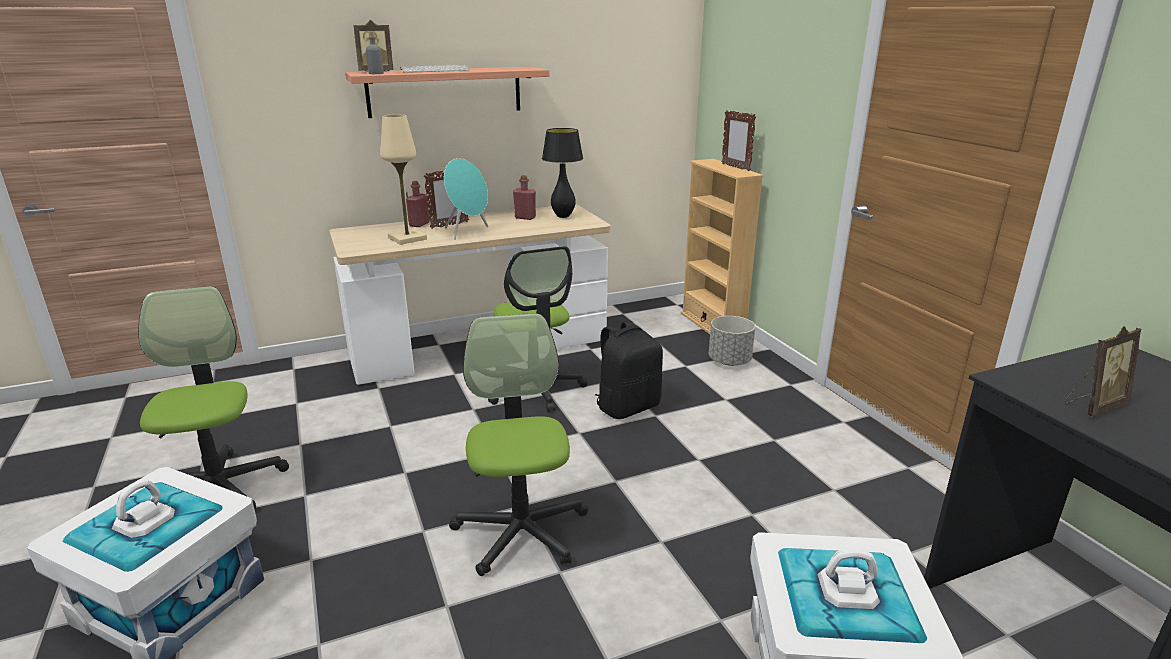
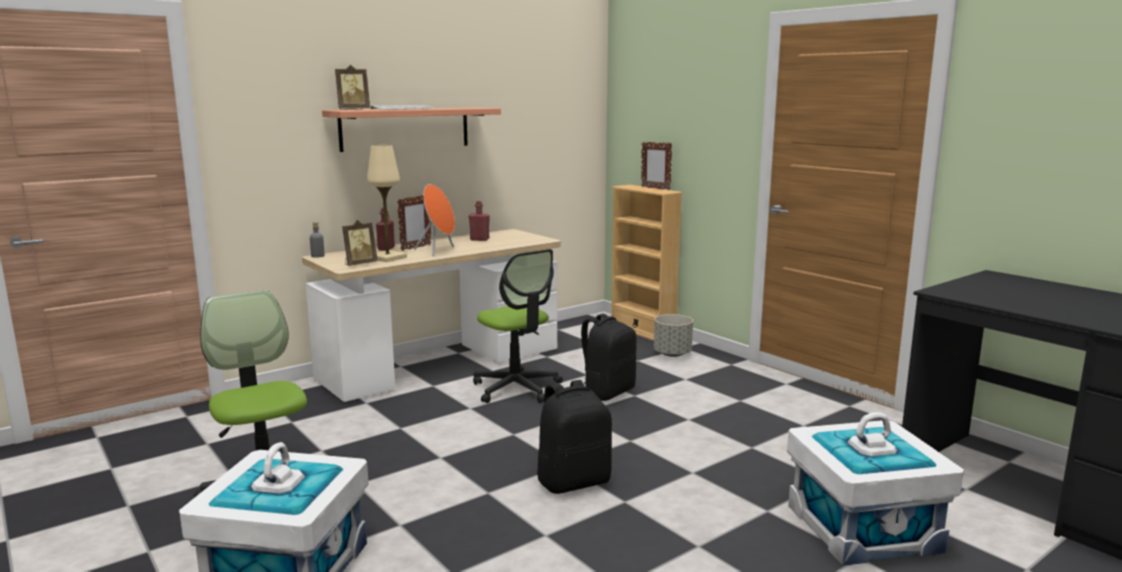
camera: 15 degrees left, 10 degrees down
grey bottle [366,31,384,74] -> grey bottle moved to [310,222,325,258]
turquoise speaker [444,158,489,240] -> orange speaker [414,184,455,256]
office chair [449,313,588,576] -> black backpack [537,380,612,494]
black table lamp [542,128,583,218] -> none
picture frame [1065,326,1141,417] -> picture frame moved to [342,220,377,266]

